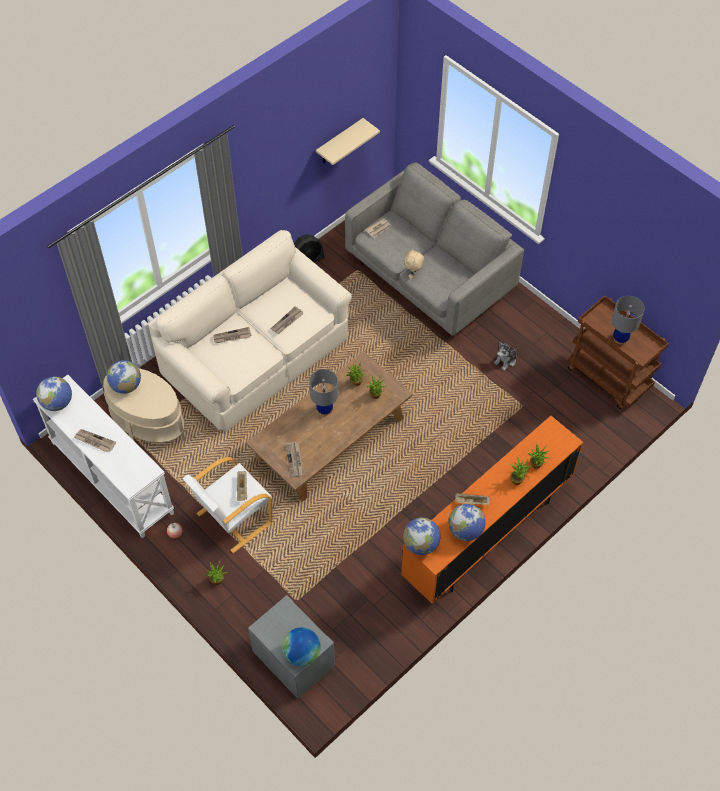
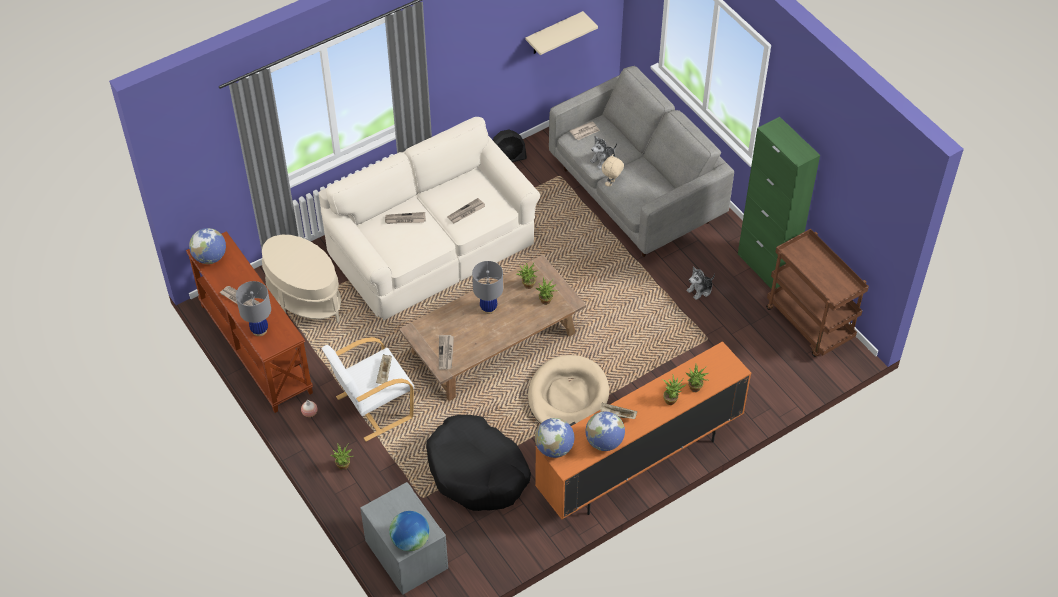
camera: 10 degrees right, 5 degrees down
white console table [33,375,174,538] -> brown console table [186,231,313,413]
globe [107,360,141,394] -> none
grey table lamp [612,296,645,344] -> grey table lamp moved to [236,281,271,336]
none -> black dog bed [426,415,531,511]
none -> beige dog bed [528,355,609,424]
none -> plush toy [590,136,617,169]
none -> green cabinet [738,117,820,289]

